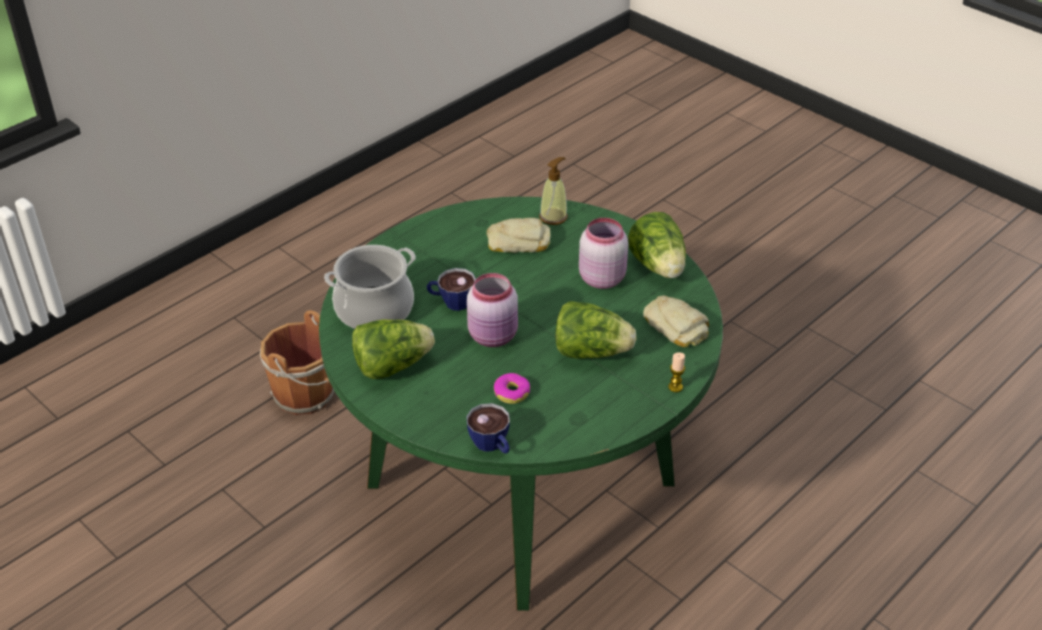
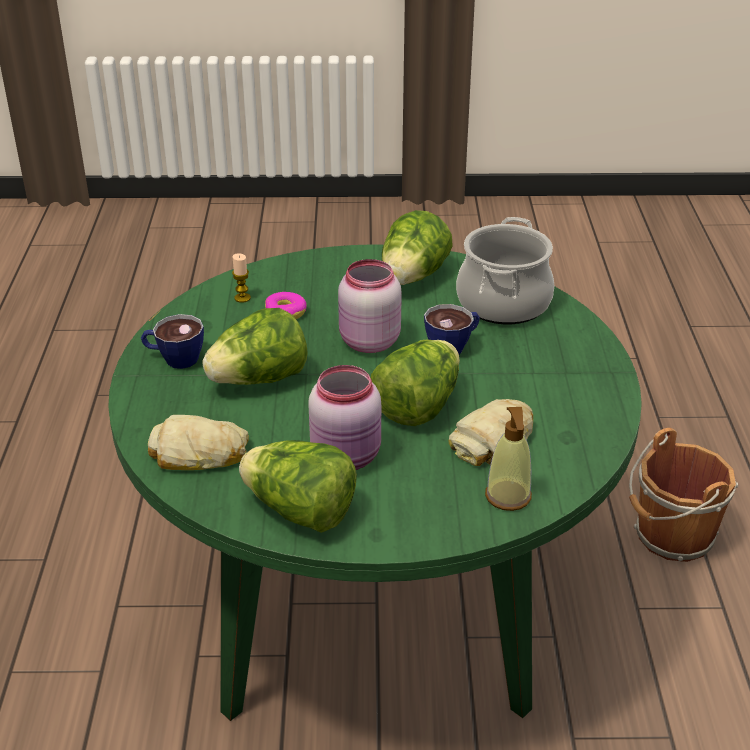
camera: 135 degrees right, 5 degrees down
cup [466,403,510,454] -> cup moved to [141,314,204,369]
candle [668,352,685,392] -> candle moved to [232,253,251,303]
none -> lettuce [371,339,460,426]

